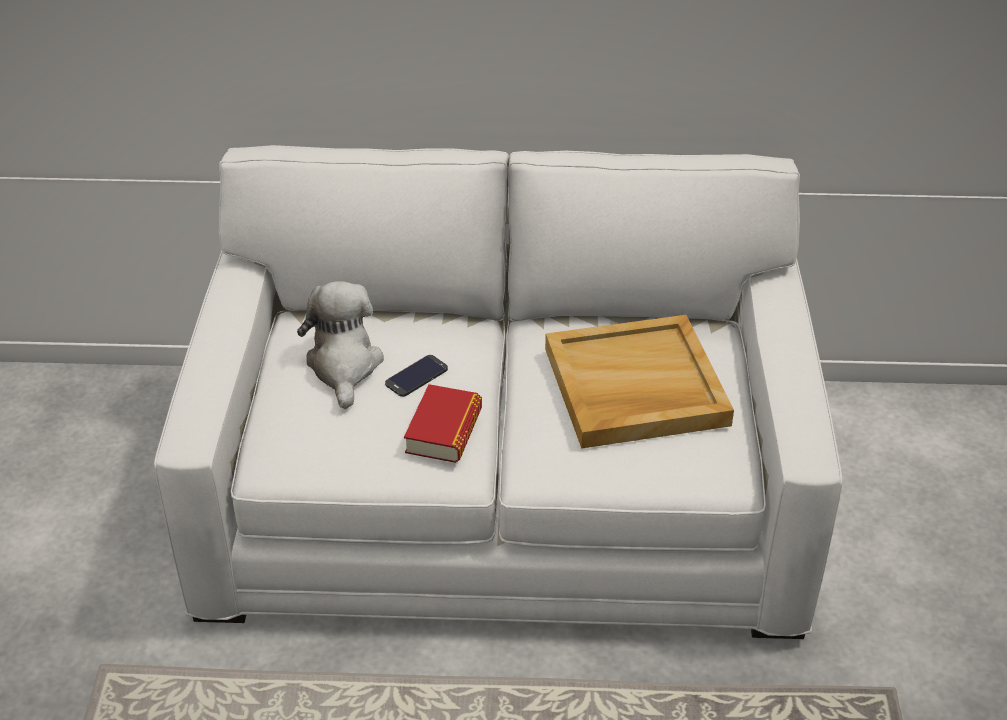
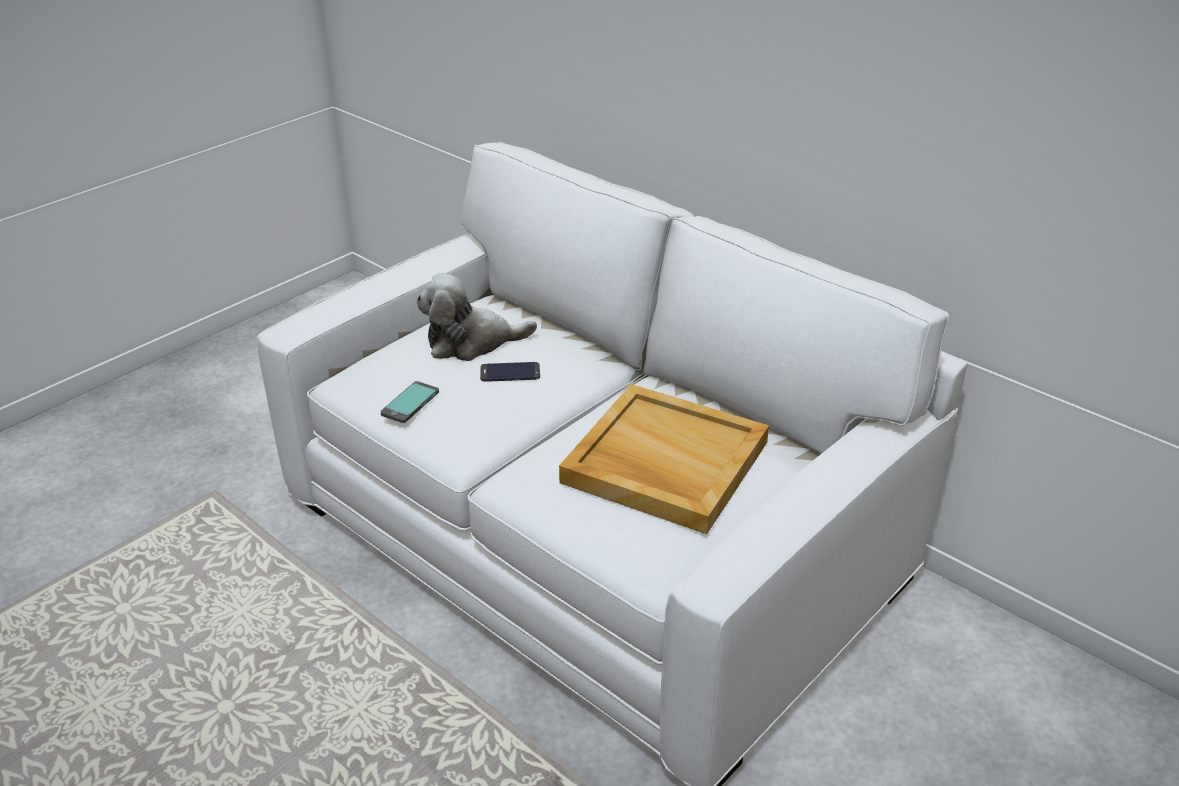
camera: 40 degrees right, 5 degrees down
plush toy [297,281,384,409] -> plush toy turned 135 degrees counterclockwise [417,273,537,361]
book [404,384,482,463] -> none
none -> phone [381,381,439,423]

